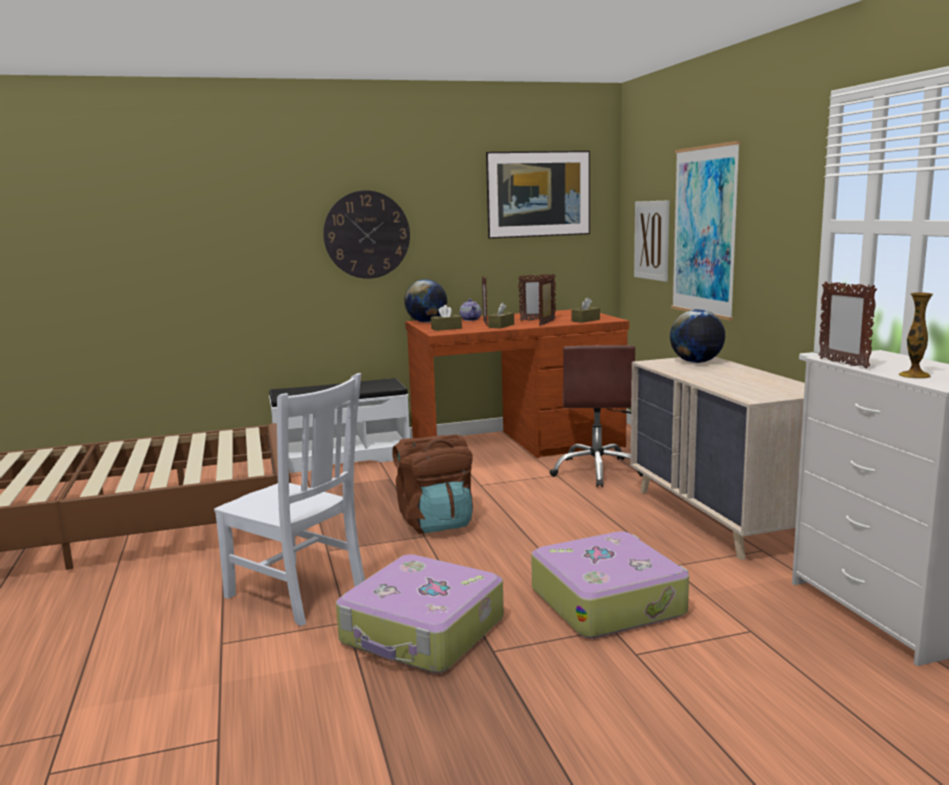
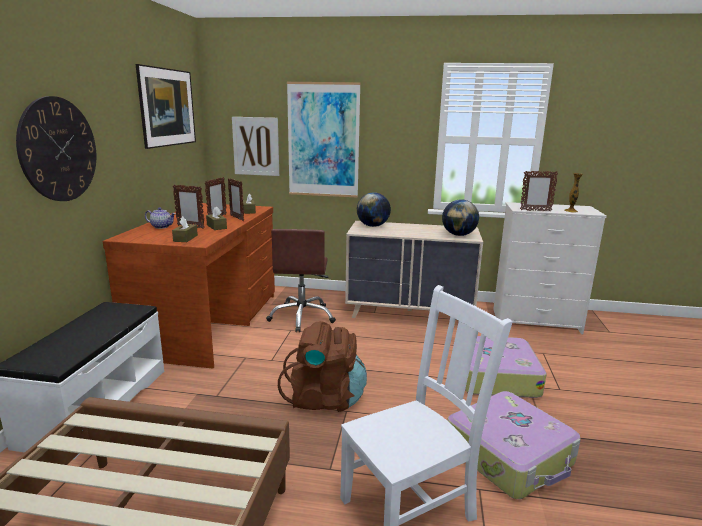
camera: 65 degrees left, 5 degrees up
globe [404,279,447,323] -> globe moved to [442,199,479,236]
brown office chair [550,345,643,487] -> brown office chair turned 60 degrees clockwise [266,229,336,332]

